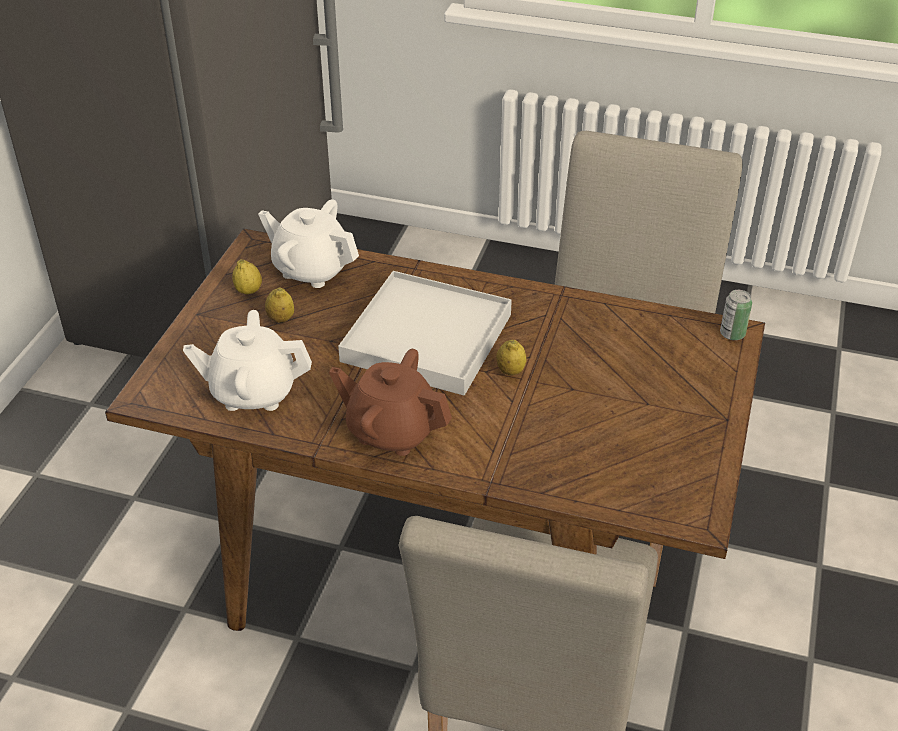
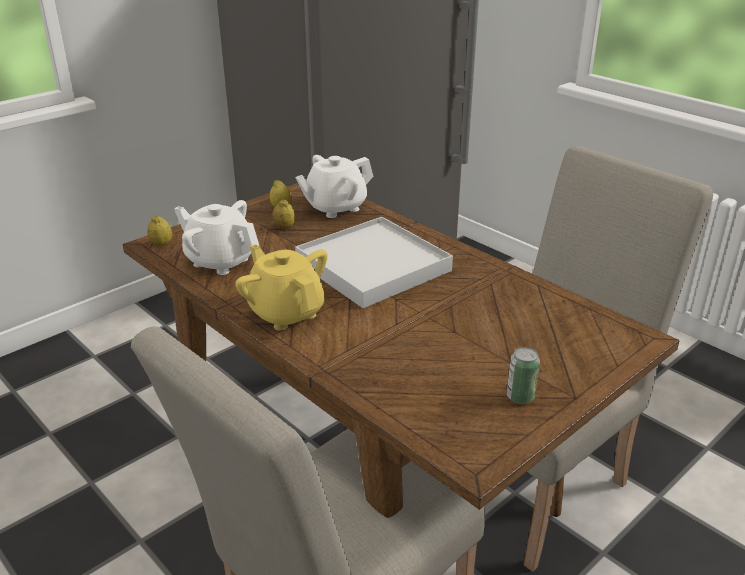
camera: 30 degrees right, 10 degrees down
white teapot [258,199,359,288] -> white teapot turned 90 degrees counterclockwise [295,155,373,218]
brown teapot [329,349,452,456] -> yellow teapot [235,244,328,330]
lemon [496,340,526,376] -> lemon moved to [147,215,172,246]
can [720,290,752,340] -> can moved to [507,347,540,404]

